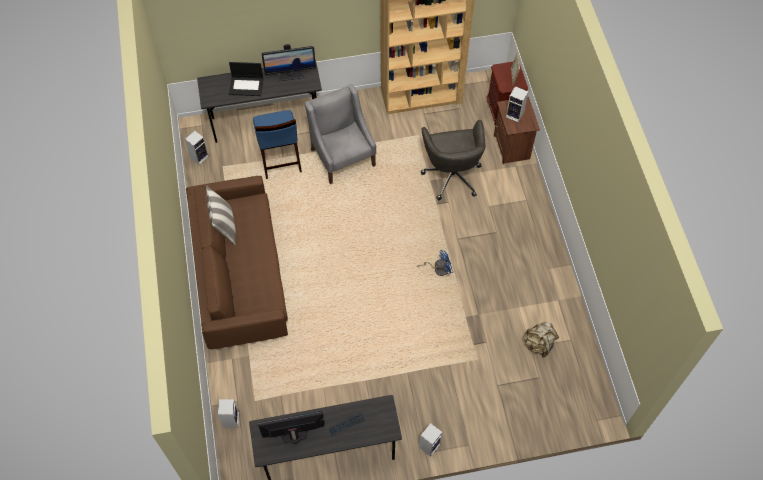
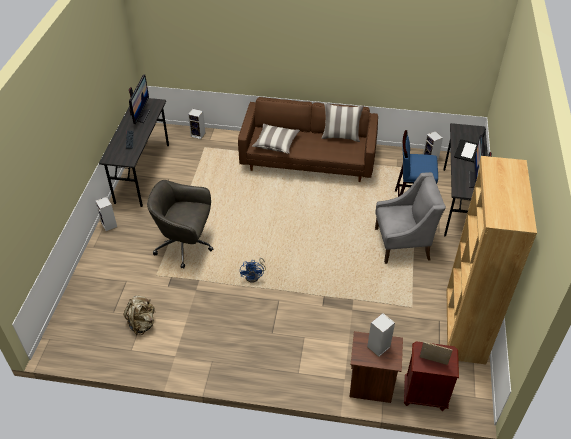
camera: 110 degrees right, 15 degrees down
grey office chair [421,120,486,200] -> grey office chair moved to [147,180,213,269]
none -> pillow [252,124,300,154]

